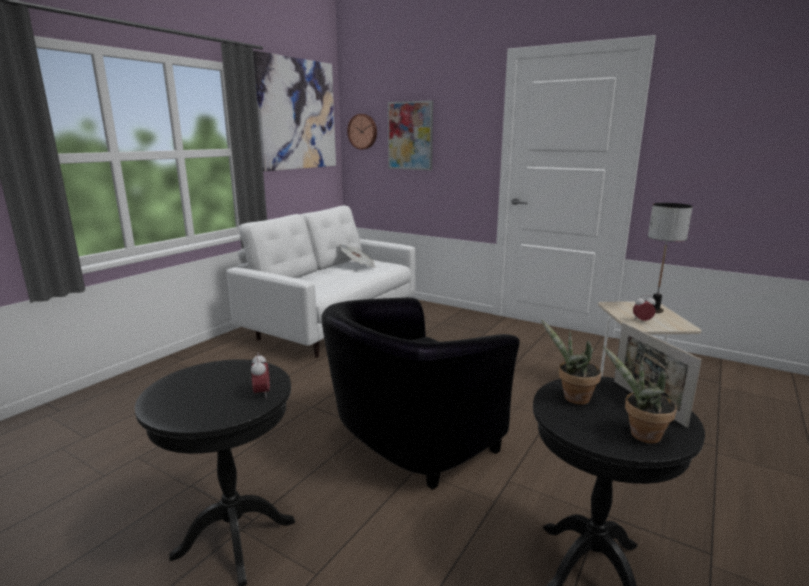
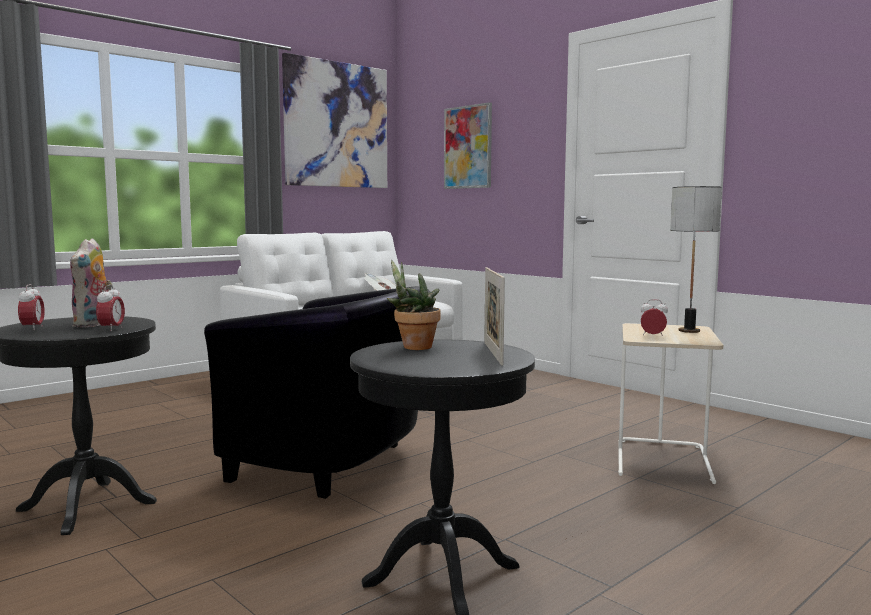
camera: 15 degrees right, 10 degrees down
black armchair [321,297,520,490] -> black armchair turned 135 degrees counterclockwise [204,286,430,499]
wall clock [347,114,377,150] -> none
potted plant [603,346,677,444] -> none
none -> alarm clock [18,284,45,330]
none -> plush toy [70,238,113,327]

